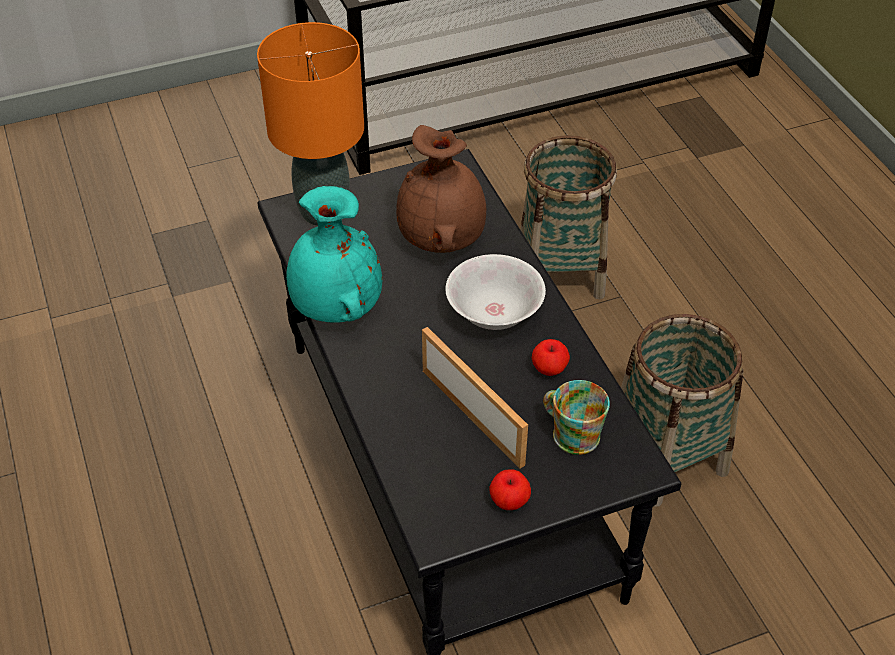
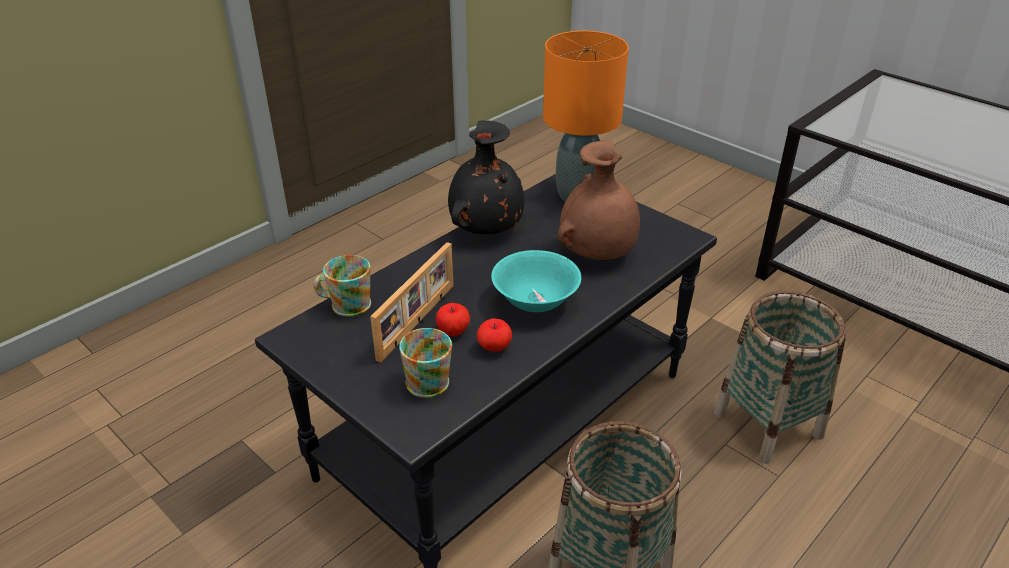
camera: 65 degrees right, 10 degrees down
turquoise vase [286,186,382,323] -> black vase [448,120,524,234]
white bowl [445,254,546,330] -> turquoise bowl [491,250,582,312]
apple [490,469,531,510] -> apple moved to [436,303,470,337]
none -> mug [313,255,371,317]

